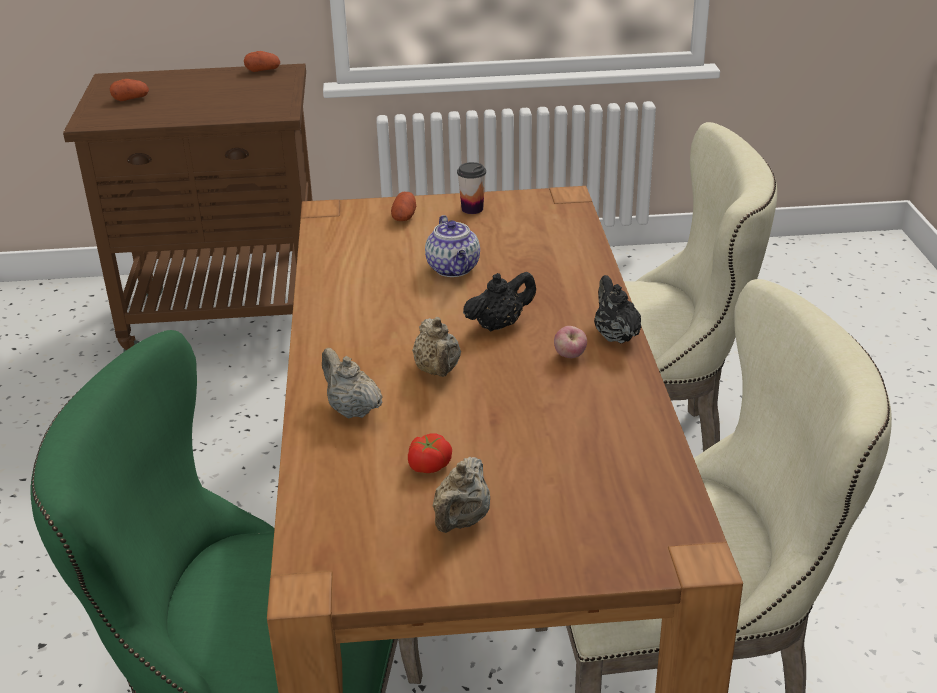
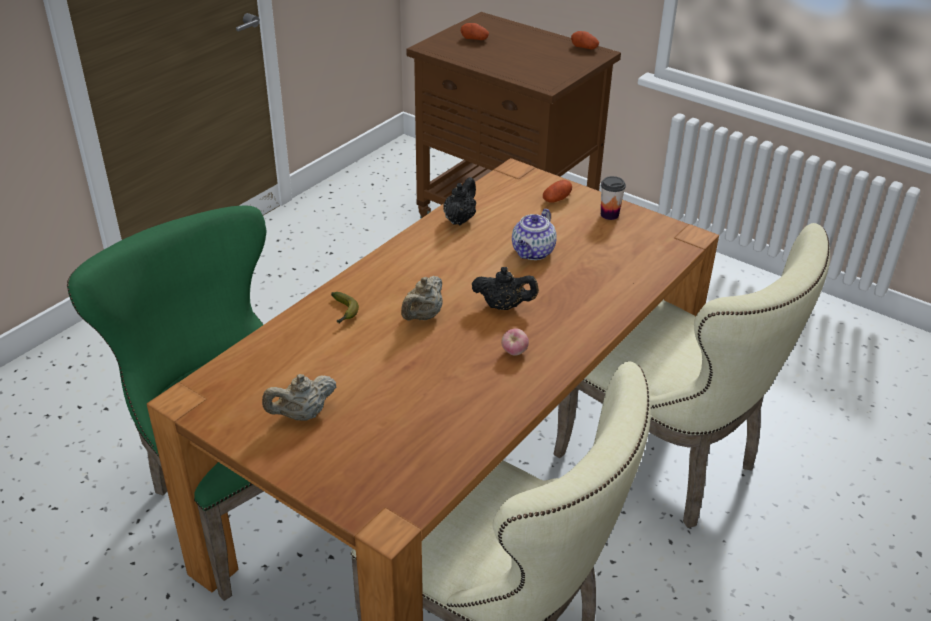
camera: 40 degrees right, 5 degrees up
beige teapot [322,348,383,418] -> banana [331,292,359,324]
tomato [408,433,452,473] -> none
black teapot [594,275,641,344] -> black teapot moved to [443,177,476,225]

